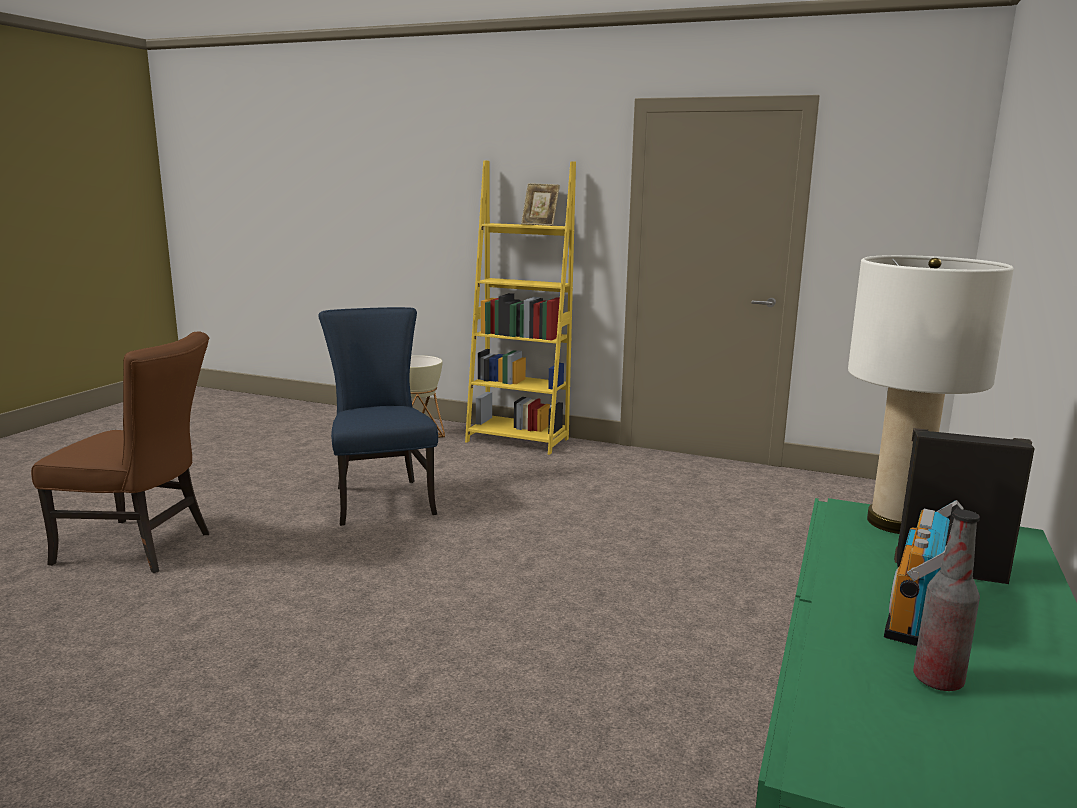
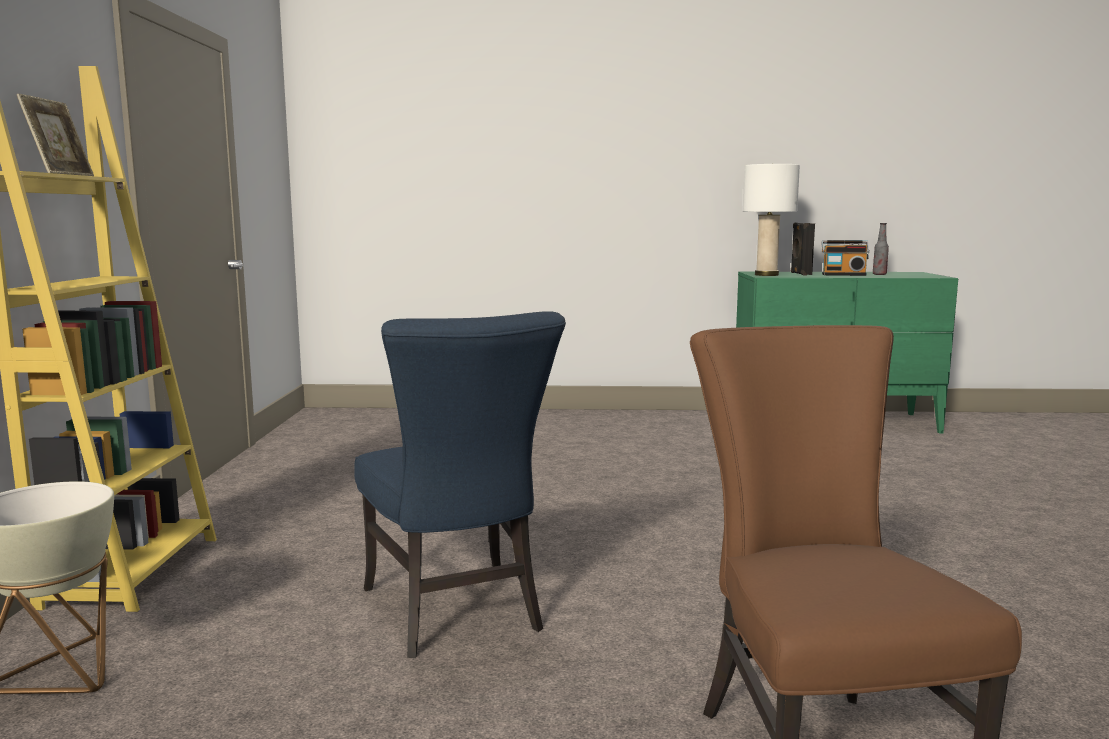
camera: 110 degrees left, 5 degrees down
blue chair [319,307,438,526] -> blue chair turned 75 degrees counterclockwise [354,311,566,658]

